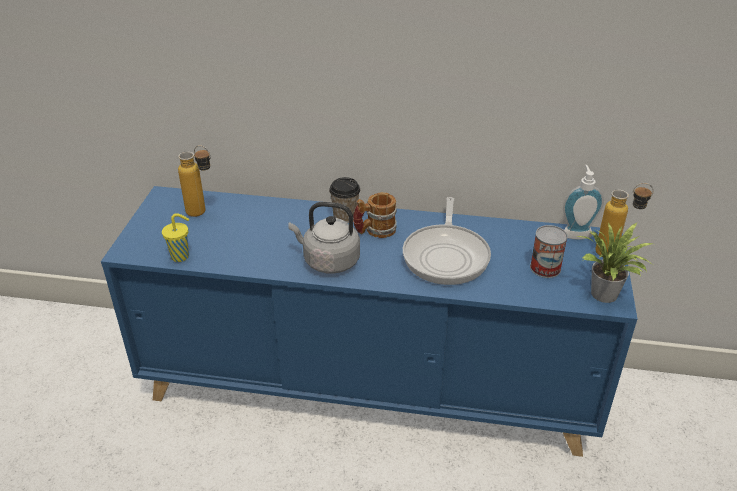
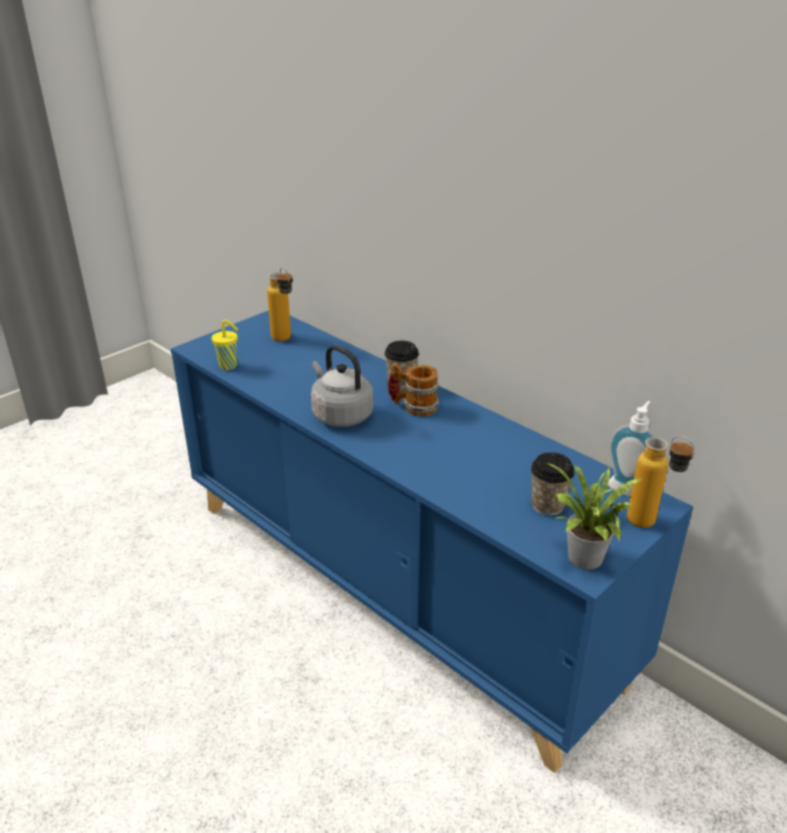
camera: 35 degrees right, 5 degrees down
frying pan [403,197,491,285] -> none
can [530,225,568,278] -> cup [531,452,575,516]

